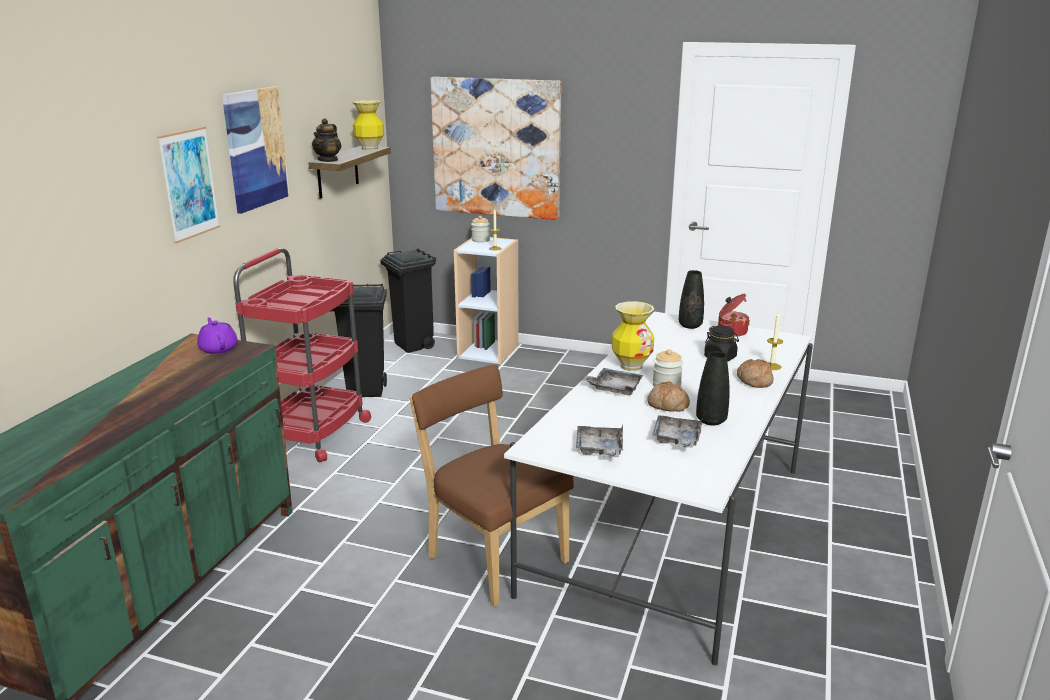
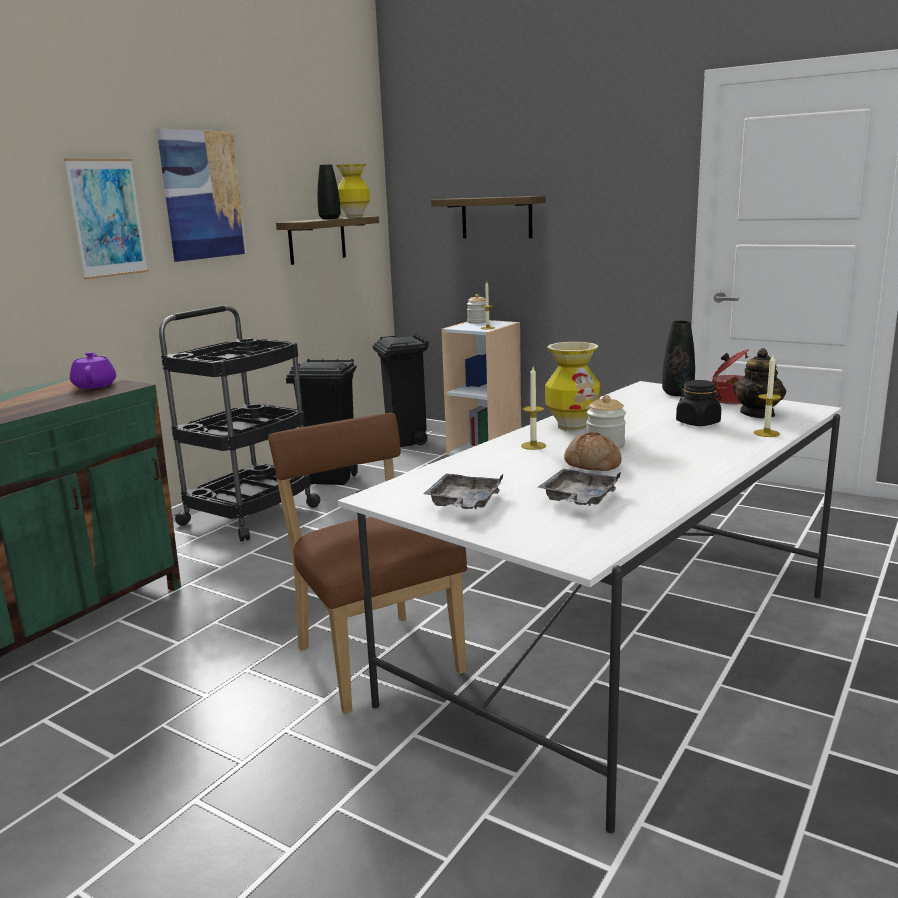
camera: 15 degrees right, 5 degrees down
red cart [233,248,371,463] -> black cart [159,305,321,542]
teapot [312,118,341,162] -> teapot moved to [733,348,786,418]
picture [430,77,561,220] -> shelf [431,196,546,238]
grey tray [582,368,643,396] -> candle [521,367,546,450]
black vase [696,351,729,426] -> black vase moved to [317,164,341,219]
bread [737,359,774,388] -> none

